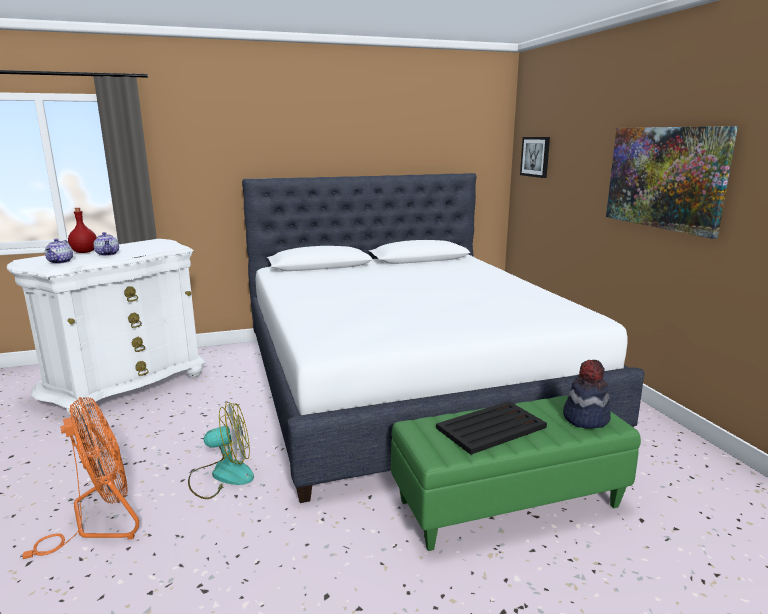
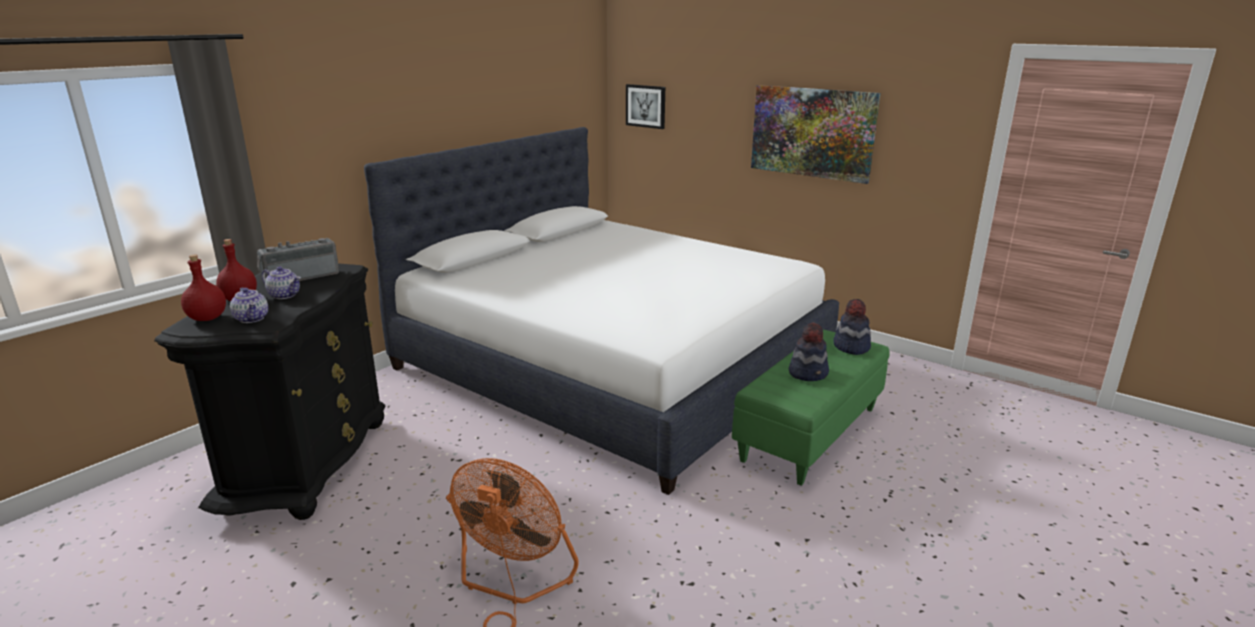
camera: 35 degrees left, 5 degrees up
white dresser [7,239,205,420] -> black dresser [154,263,385,520]
fan [188,402,254,499] -> none
black tray [436,401,547,455] -> hat [789,322,829,381]
none -> red bottle [181,255,226,321]
none -> radio [257,238,339,281]

